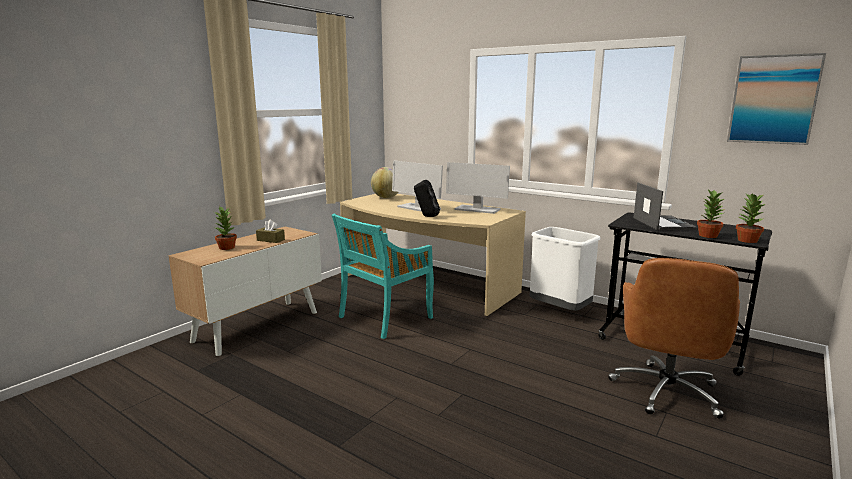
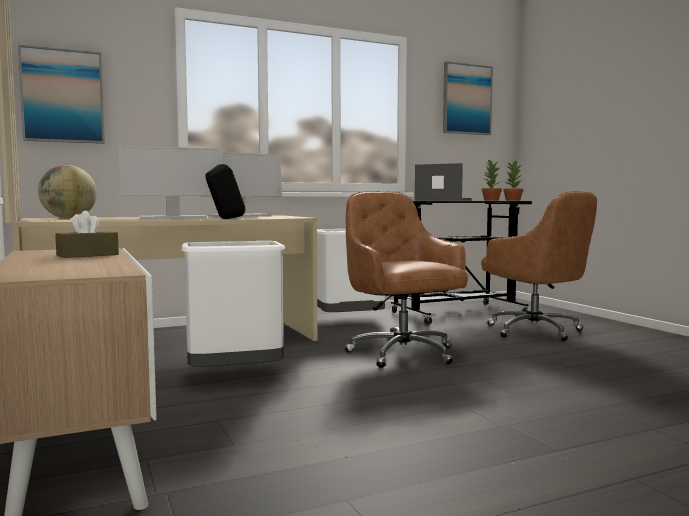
camera: 60 degrees left, 10 degrees down
potted plant [214,207,237,250] -> none
turquoise chair [331,214,434,339] -> white trash can [181,241,286,367]
none -> picture [18,45,105,144]
none -> brown office chair [345,191,469,368]

